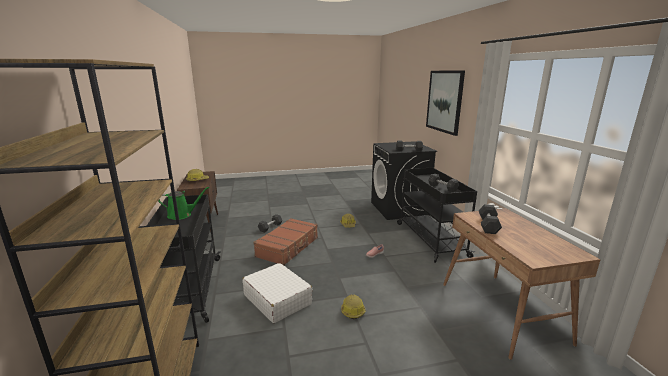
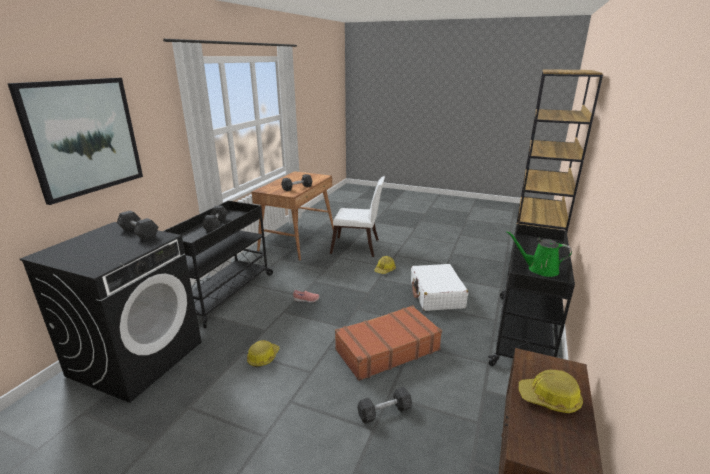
camera: 145 degrees left, 5 degrees up
none -> white chair [330,176,385,257]

